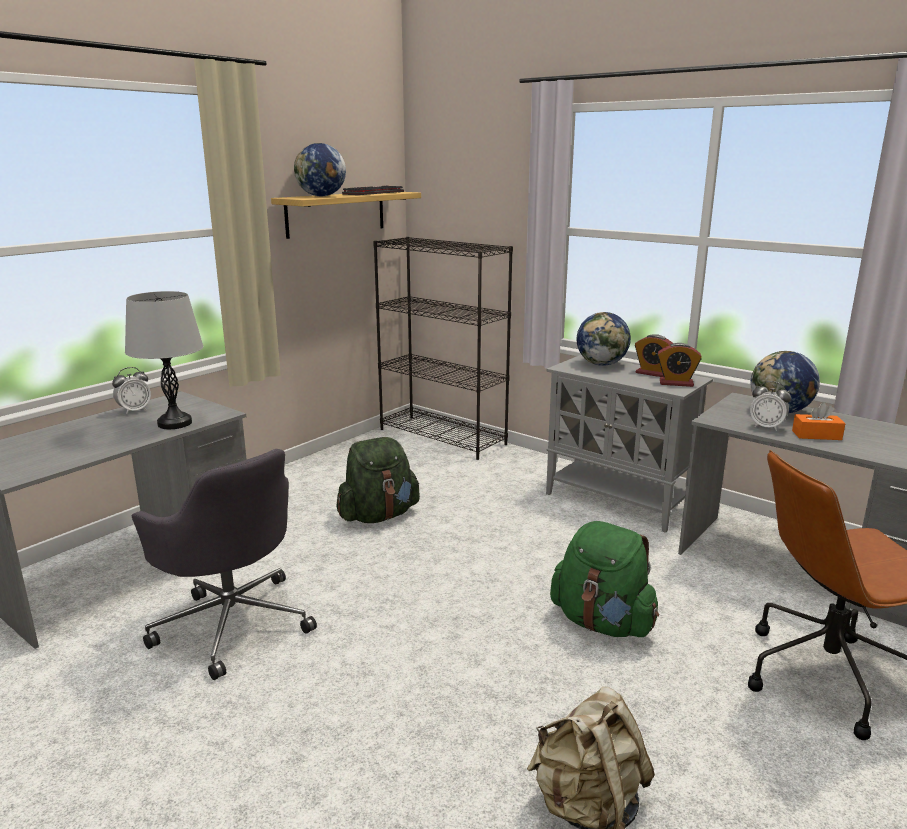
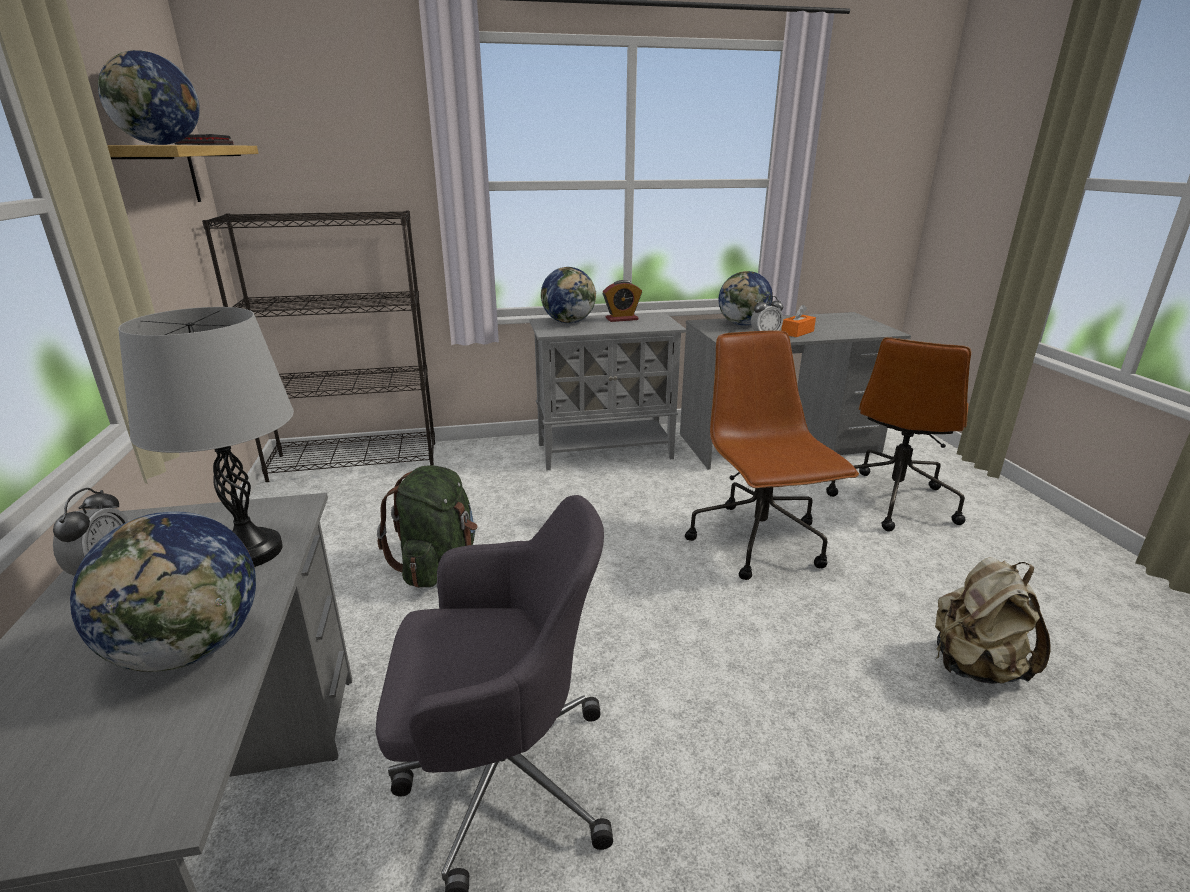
camera: 50 degrees left, 5 degrees up
green backpack [550,521,659,637] -> brown office chair [685,331,859,580]
alarm clock [657,343,702,387] -> none
none -> globe [70,511,256,672]

